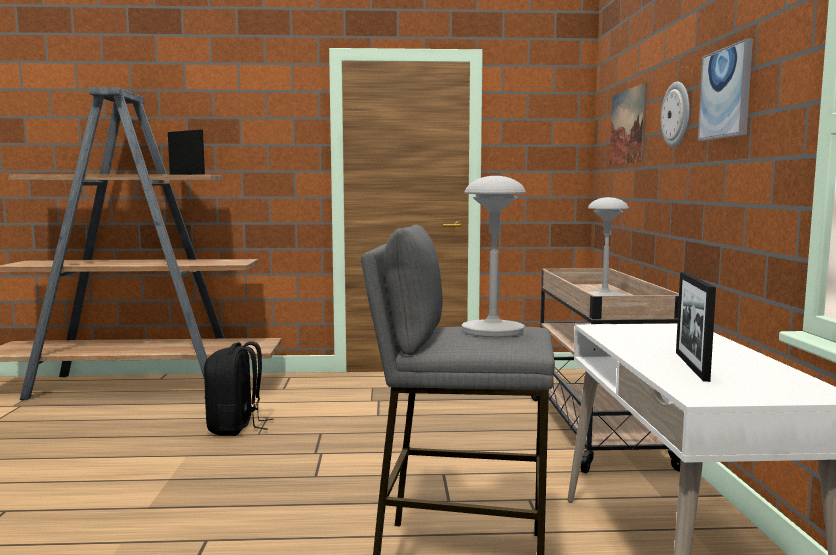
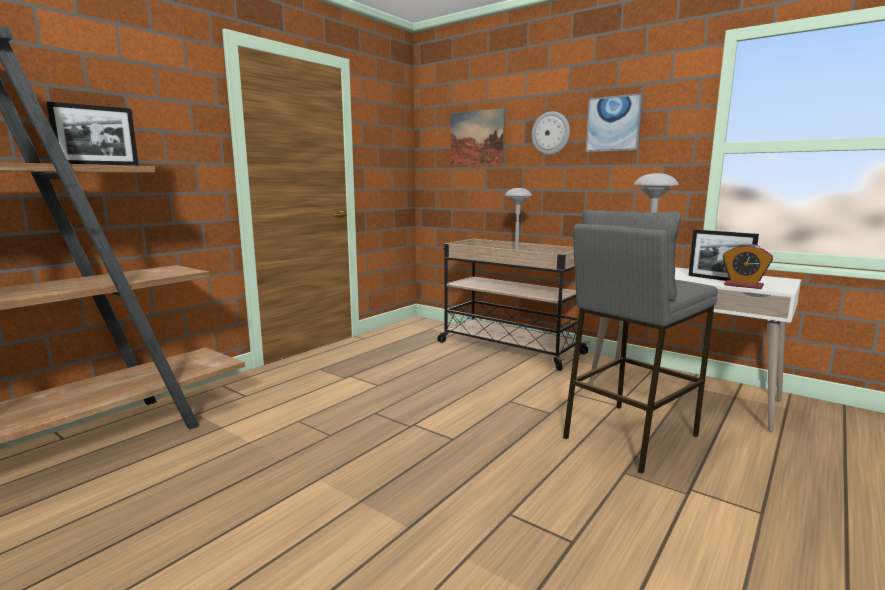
camera: 50 degrees left, 5 degrees up
picture frame [168,130,205,175] -> picture frame turned 150 degrees clockwise [46,102,139,166]
black backpack [204,341,273,436] -> none
none -> alarm clock [723,244,773,289]

